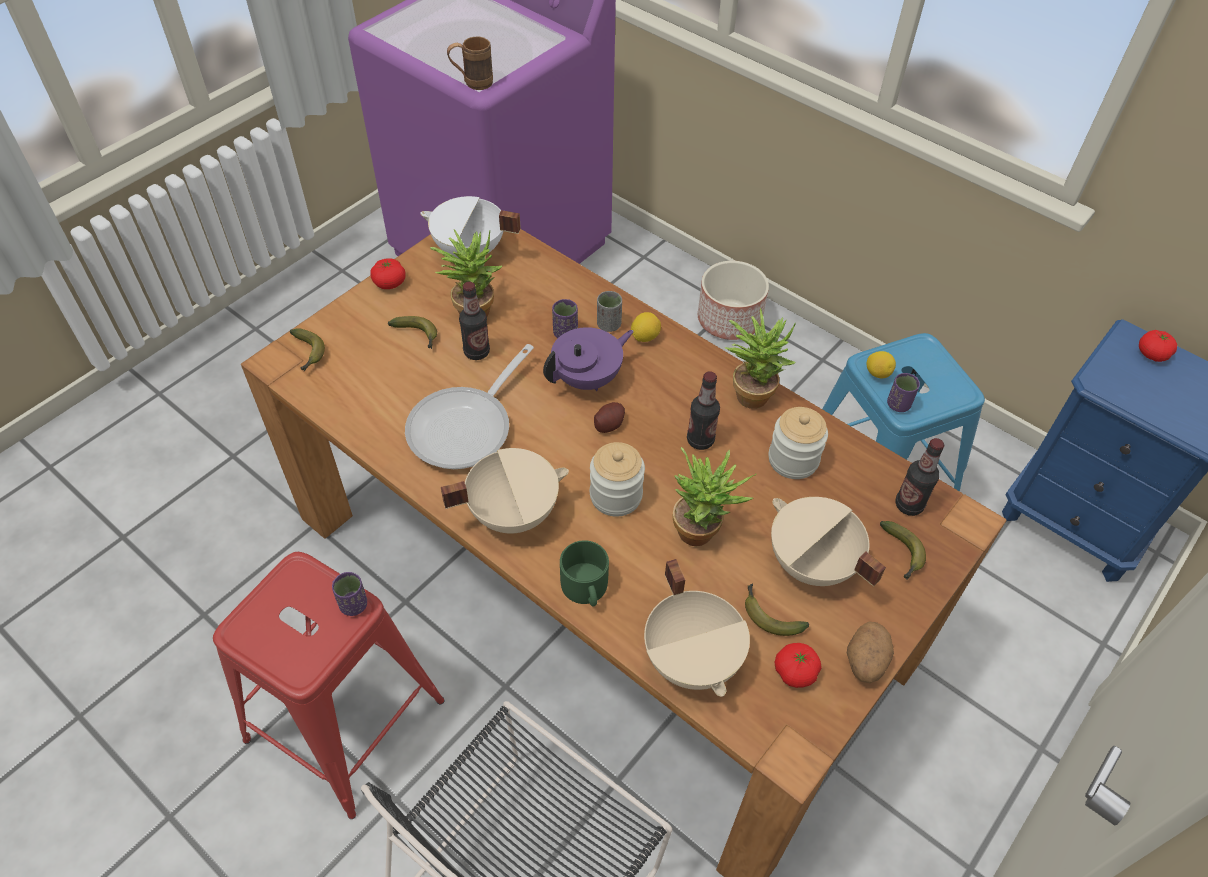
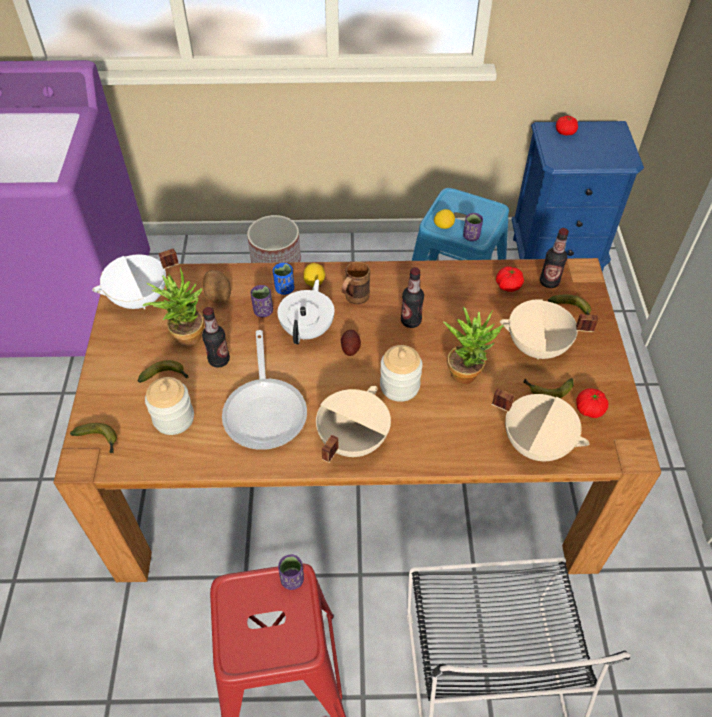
camera: 40 degrees left, 0 degrees up
tomato [370,258,405,289] -> tomato moved to [496,266,524,292]
brown mug [447,36,493,90] -> brown mug moved to [342,261,370,305]
purple teapot [543,327,634,391] -> white teapot [277,279,334,344]
green mug [560,540,609,606] -> none
grey cup [597,291,622,332] -> blue cup [273,263,294,295]
potted plant [725,308,796,409] -> none
jar [769,407,828,479] -> jar moved to [145,377,194,435]
potato [847,622,894,683] -> potato moved to [203,270,231,303]

